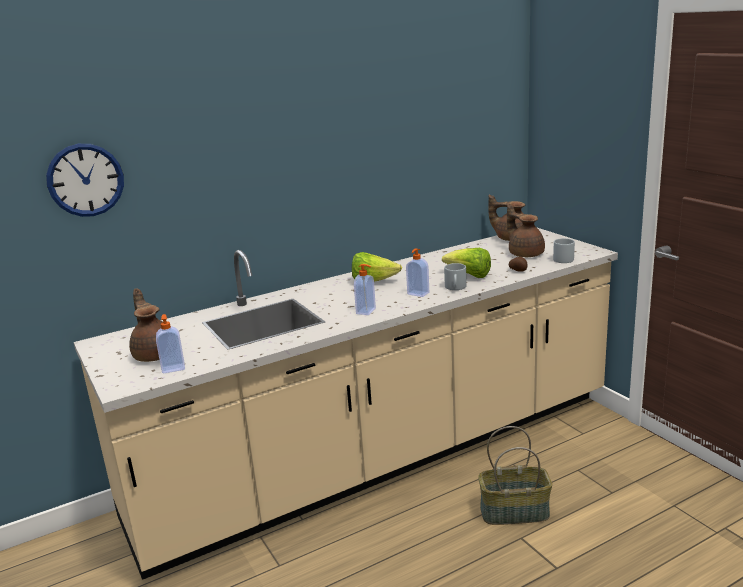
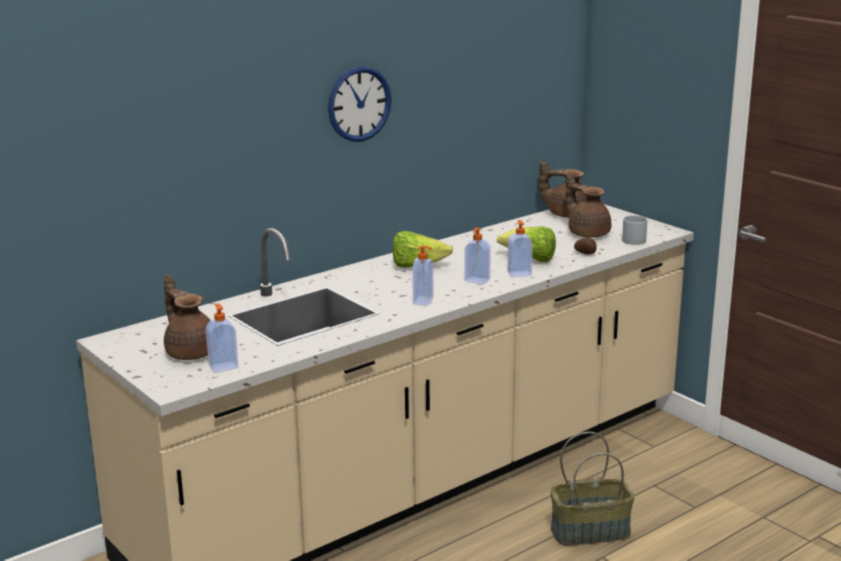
camera: 10 degrees left, 0 degrees up
wall clock [46,144,124,217] -> wall clock moved to [328,66,391,142]
grey mug [444,263,466,290] -> soap dispenser [507,220,533,277]

